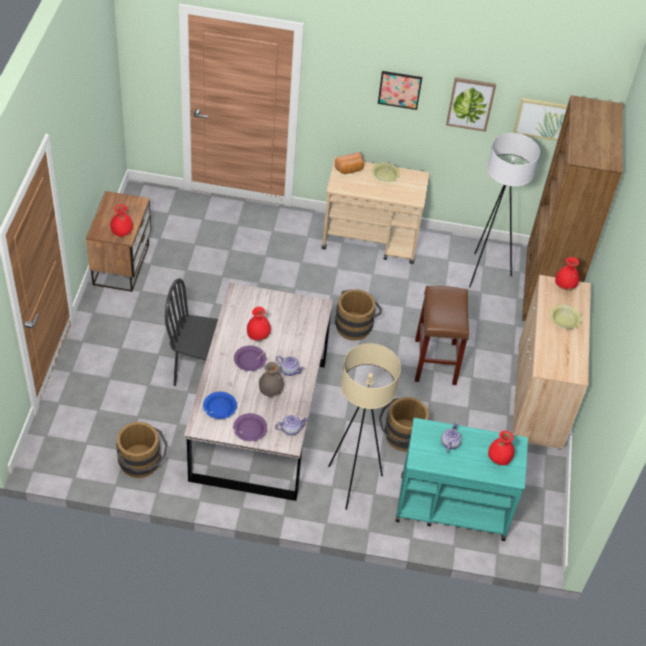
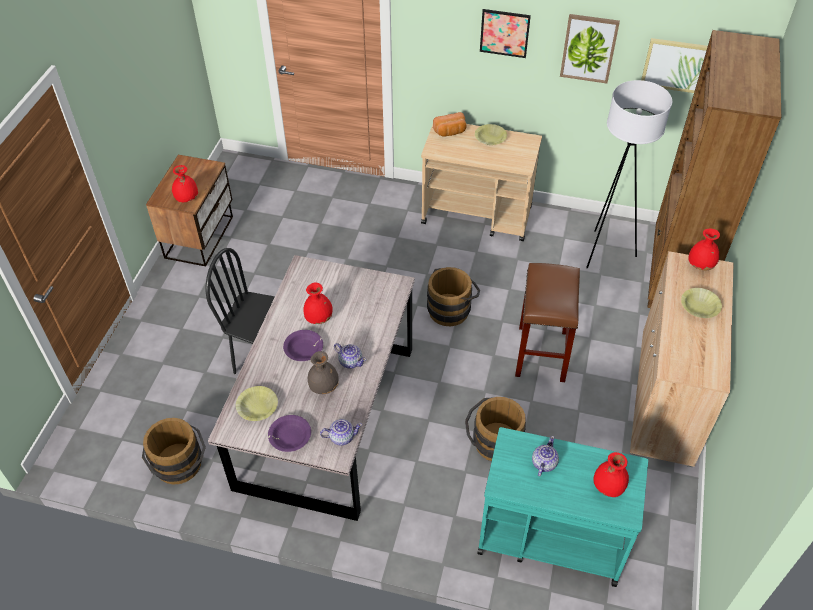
camera: 10 degrees right, 0 degrees up
blue bowl [203,392,237,419] -> yellow bowl [236,386,278,421]
beige floor lamp [328,344,401,510] -> none

